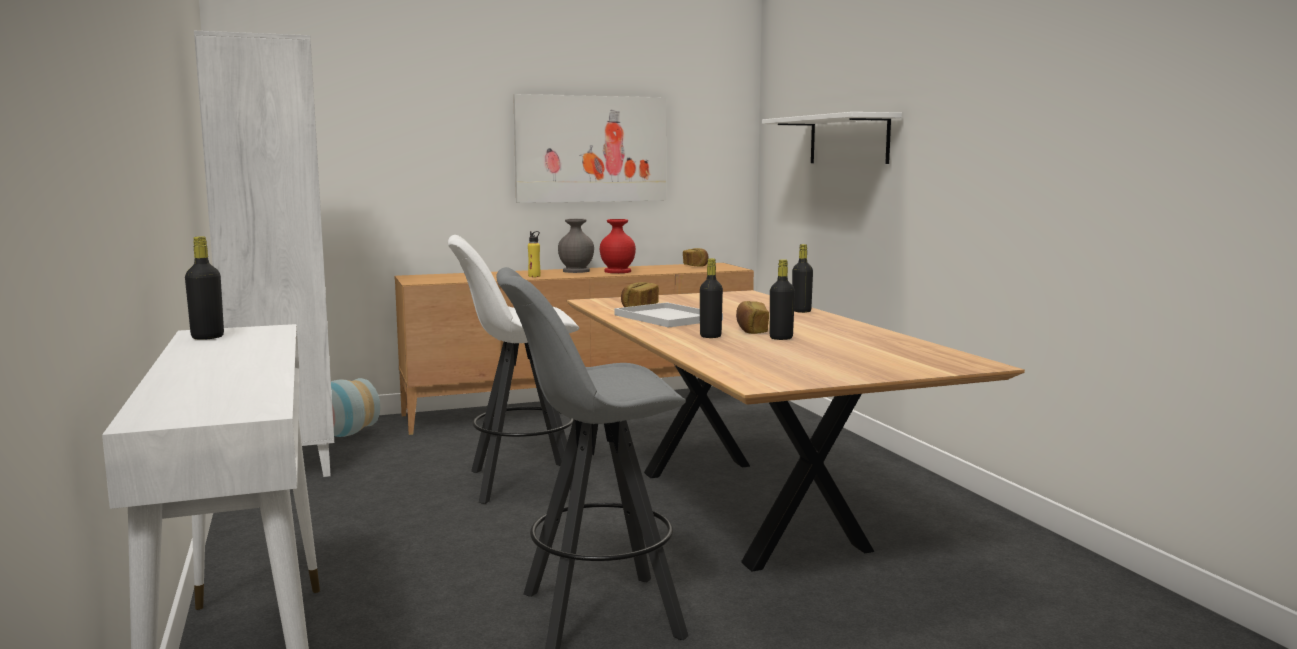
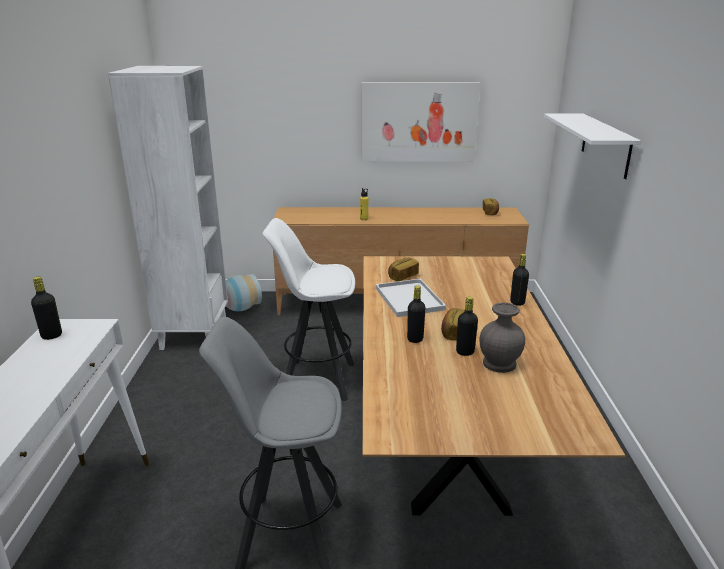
camera: 20 degrees right, 15 degrees up
grey vase [558,219,594,273] -> grey vase moved to [479,302,525,373]
red vase [600,219,636,273] -> none

